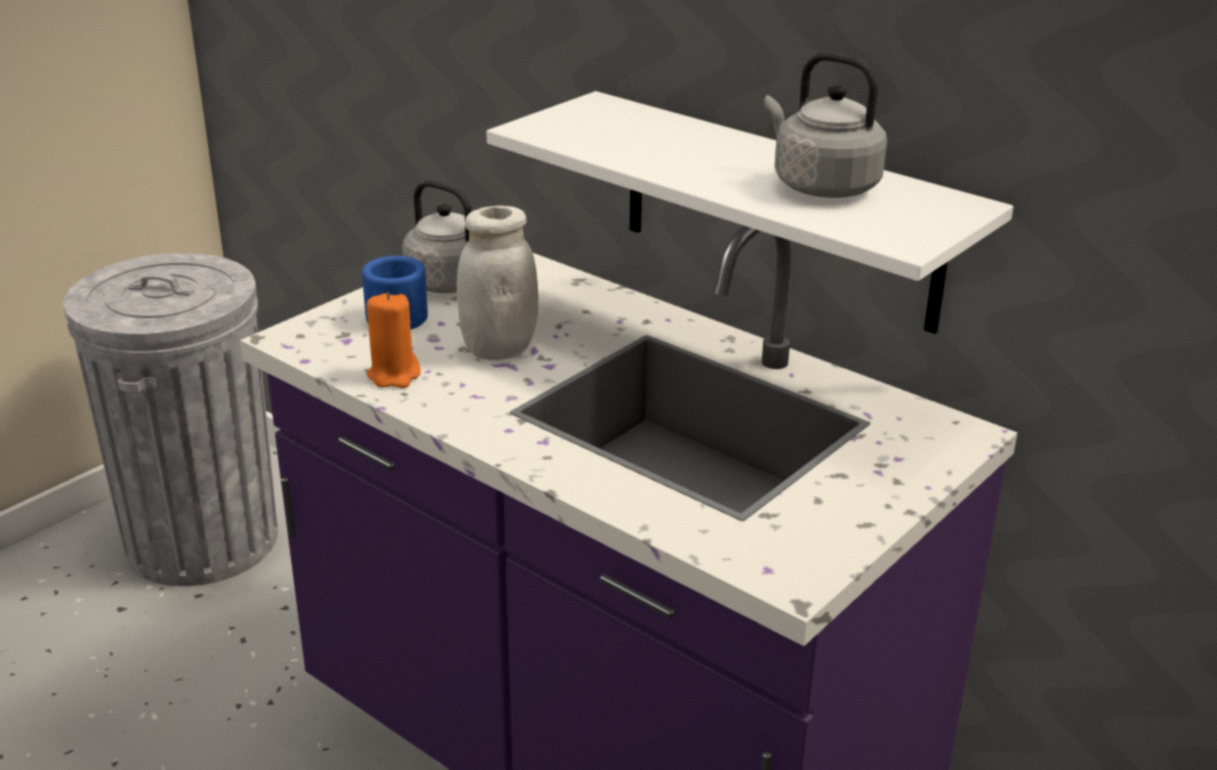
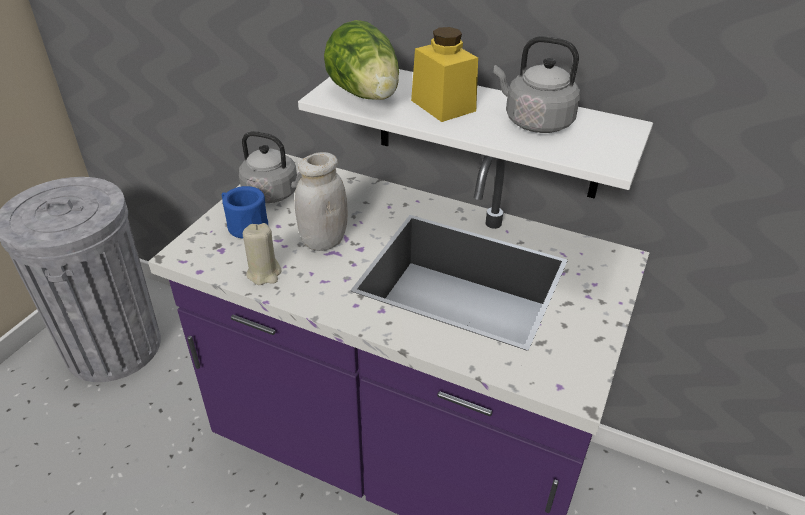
camera: 15 degrees left, 10 degrees up
orange candle [367,292,421,388] -> beige candle [243,223,281,285]
none -> lettuce [324,20,399,100]
none -> yellow jar [411,27,478,122]

